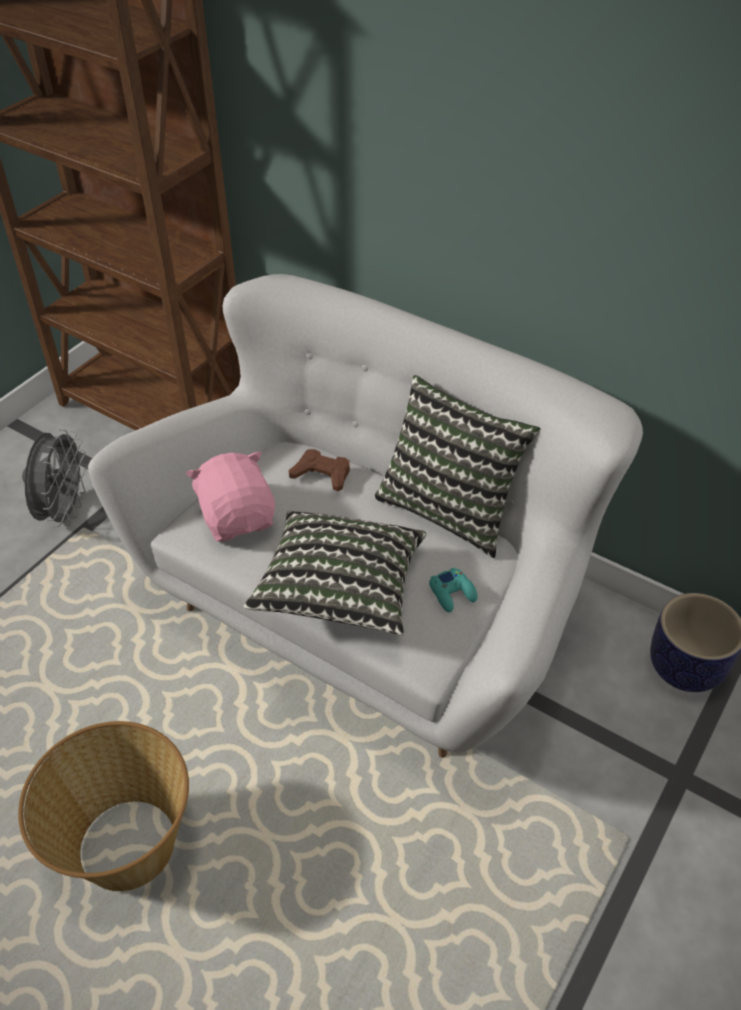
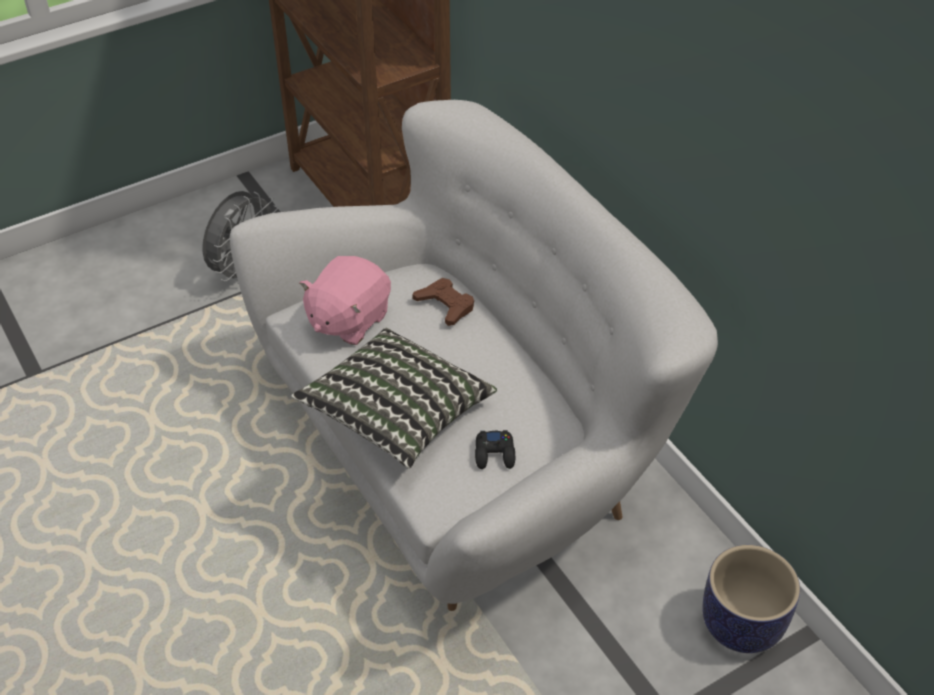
camera: 25 degrees right, 0 degrees up
basket [18,721,189,891] -> none
pink plush toy [186,451,275,541] -> pink plush toy turned 150 degrees counterclockwise [299,256,391,345]
pillow [374,375,540,558] -> none
turquoise game controller [429,568,478,612] -> black game controller [475,430,515,469]

